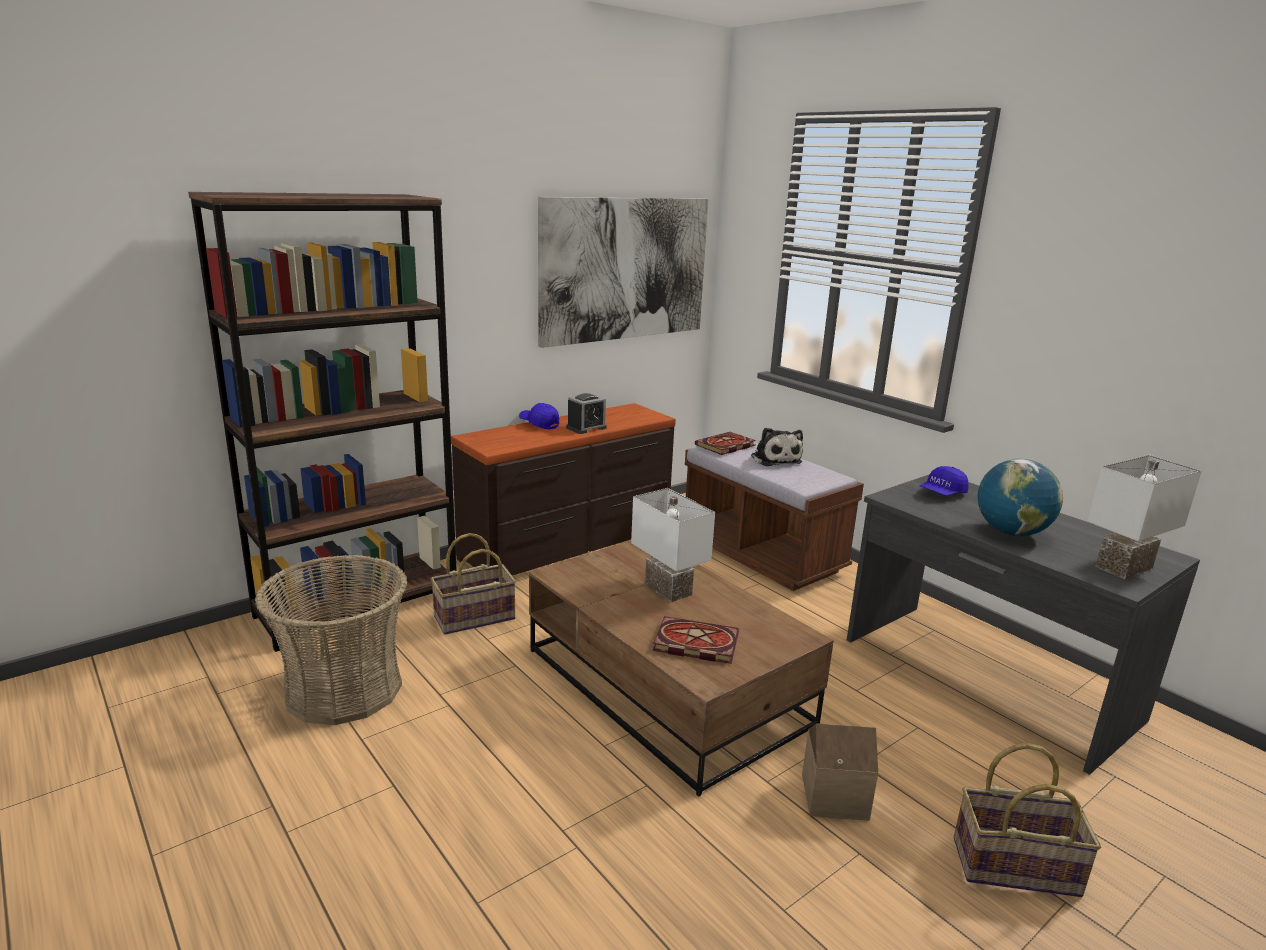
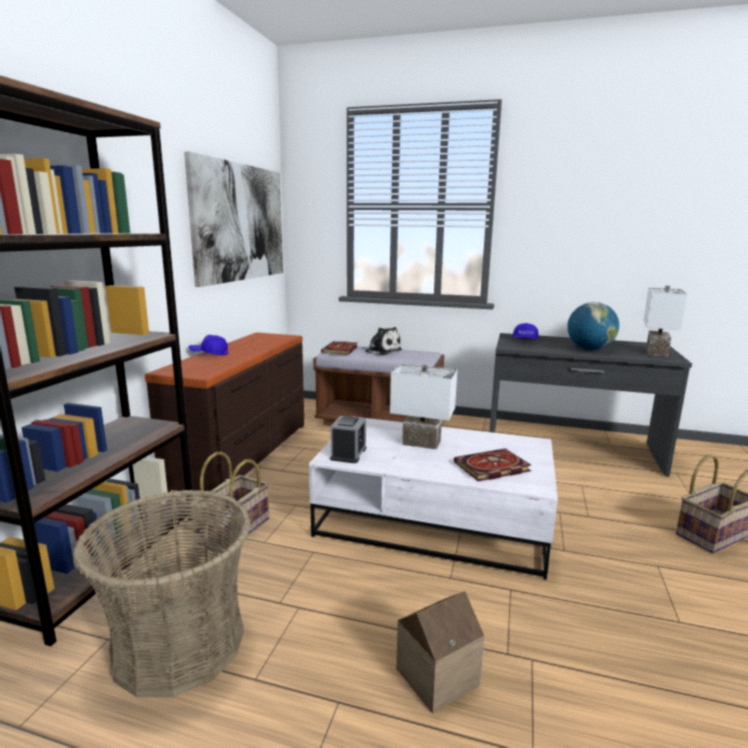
camera: 35 degrees left, 5 degrees down
brown coffee table [529,541,834,797] -> white coffee table [309,417,558,580]
alarm clock [566,393,607,434] -> alarm clock moved to [330,416,366,463]
toy house [802,723,878,821] -> toy house moved to [396,591,485,714]

